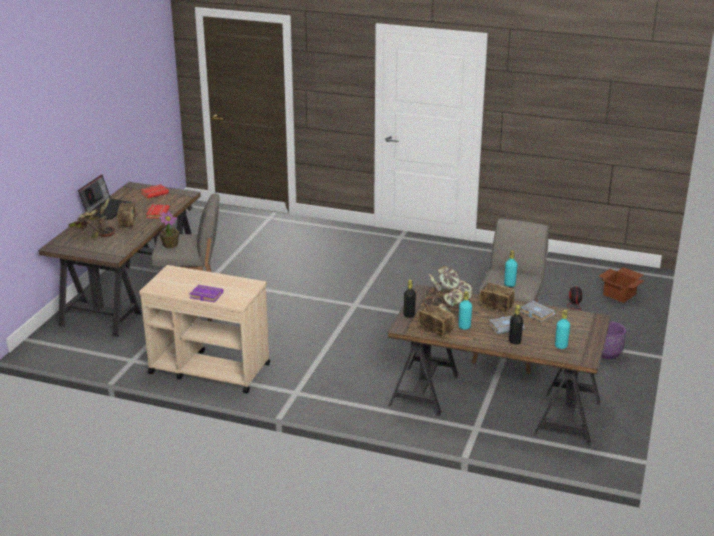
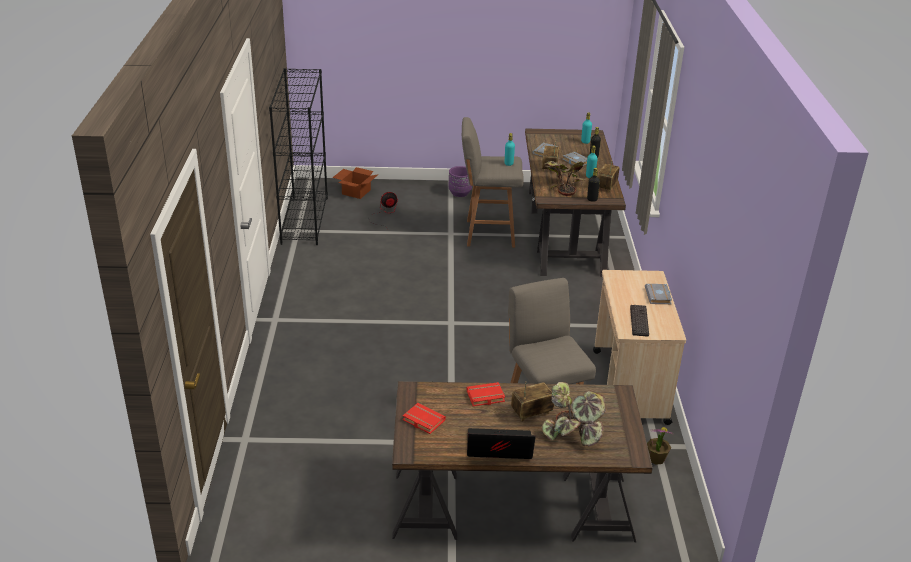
camera: 110 degrees left, 5 degrees up
potted plant [159,211,180,248] -> potted plant moved to [647,427,673,465]
purple book [190,285,223,302] -> grey book [645,284,672,304]
none -> black bookcase [269,68,328,245]
none -> keyboard [630,305,649,337]

